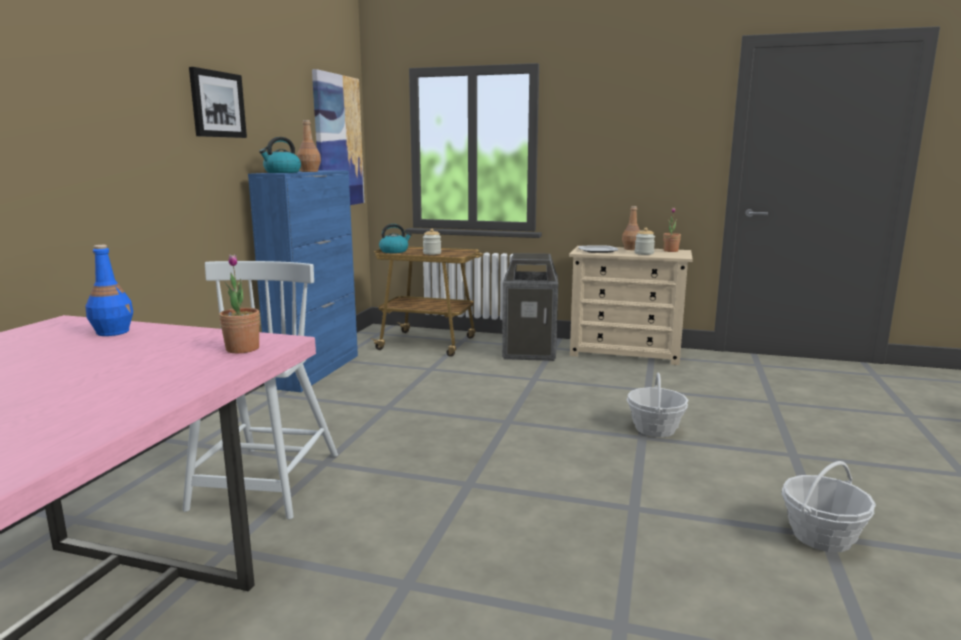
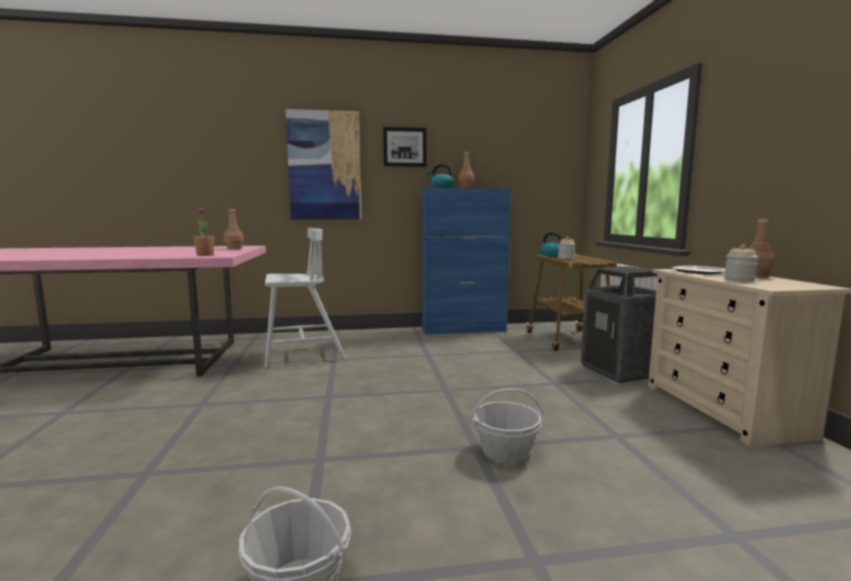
camera: 65 degrees right, 5 degrees down
blue bottle [85,245,133,336] -> brown bottle [224,209,244,249]
picture [312,69,365,205] -> picture moved to [286,109,362,219]
potted plant [663,208,681,252] -> none

